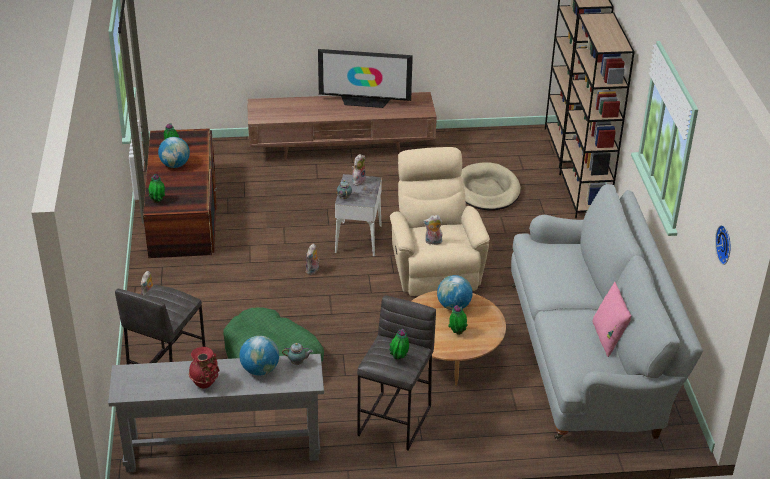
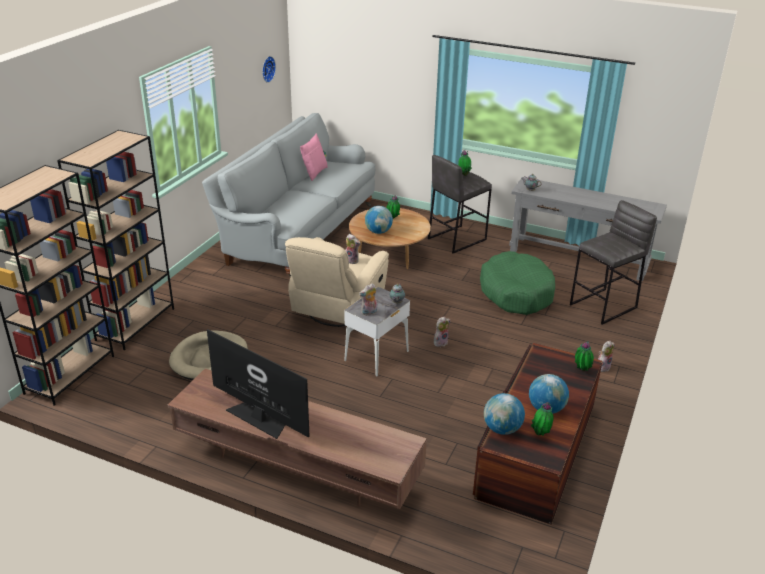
camera: 150 degrees left, 5 degrees down
red vase [189,347,219,389] -> none
globe [239,336,279,375] -> globe moved to [484,393,525,435]

